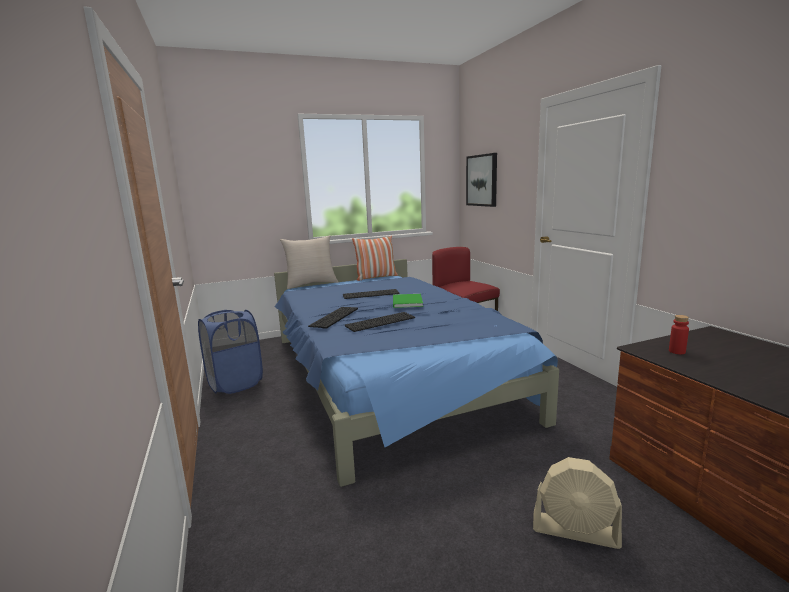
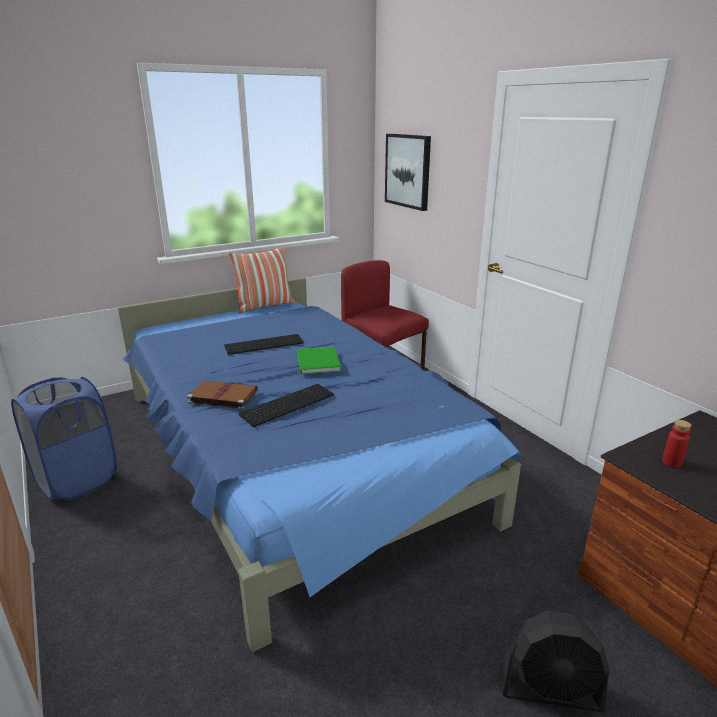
camera: 10 degrees left, 10 degrees up
beige pillow [280,235,338,289] -> none
keyboard [308,307,358,329] -> brown book [187,381,258,409]
beige fan [533,457,622,549] -> black fan [500,610,609,712]

